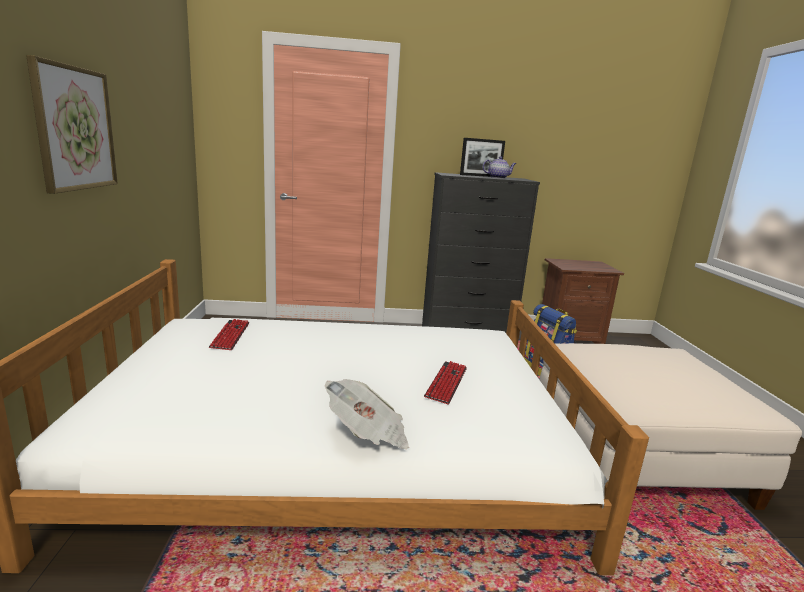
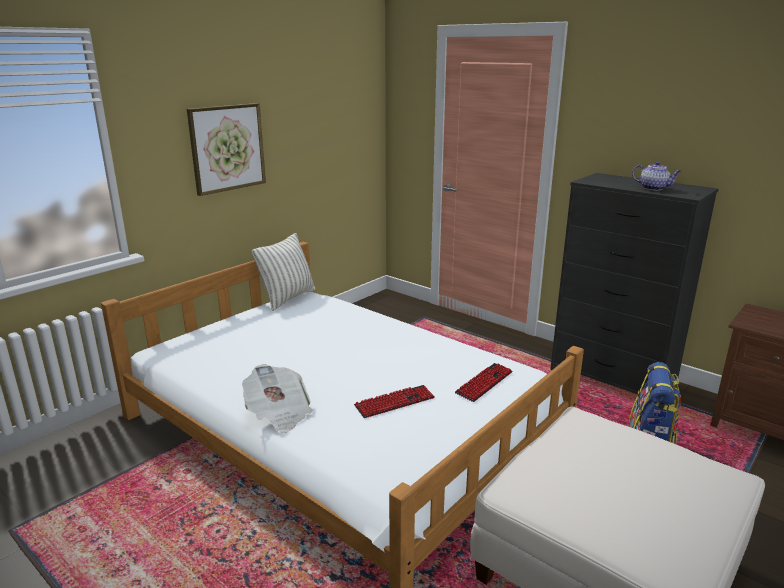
camera: 45 degrees right, 5 degrees up
keyboard [209,319,250,350] -> keyboard moved to [455,363,513,402]
picture frame [460,138,505,177] -> none
none -> pillow [252,233,315,311]

